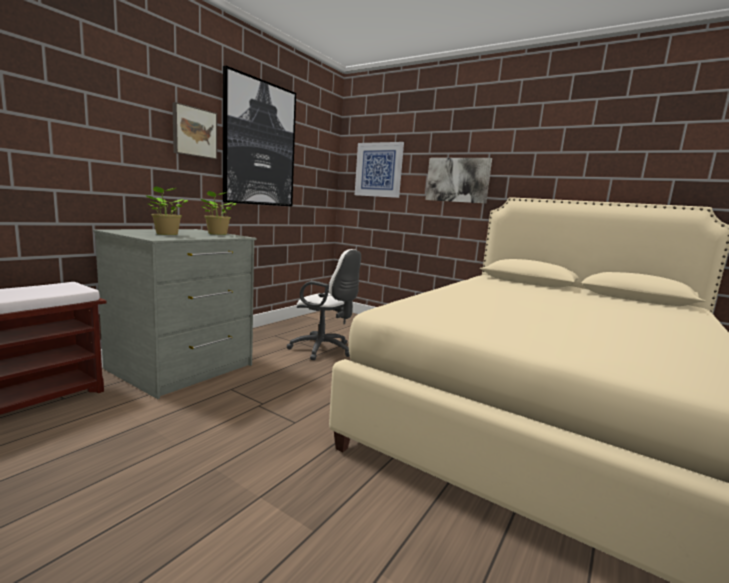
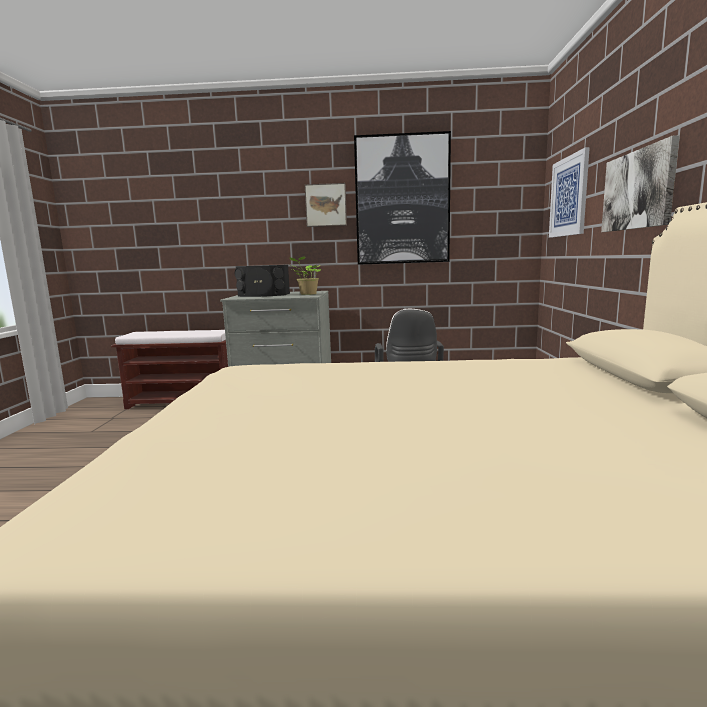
camera: 60 degrees right, 0 degrees up
potted plant [146,186,188,235] -> black speaker [235,265,290,297]

